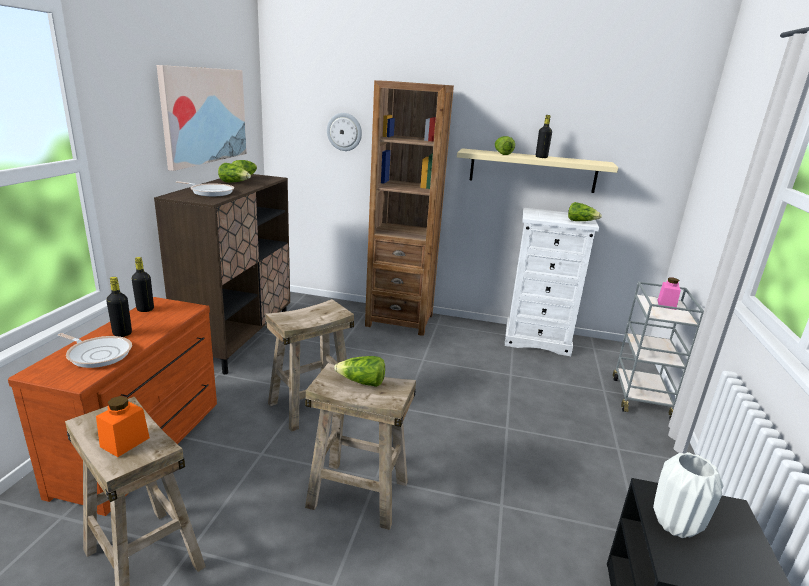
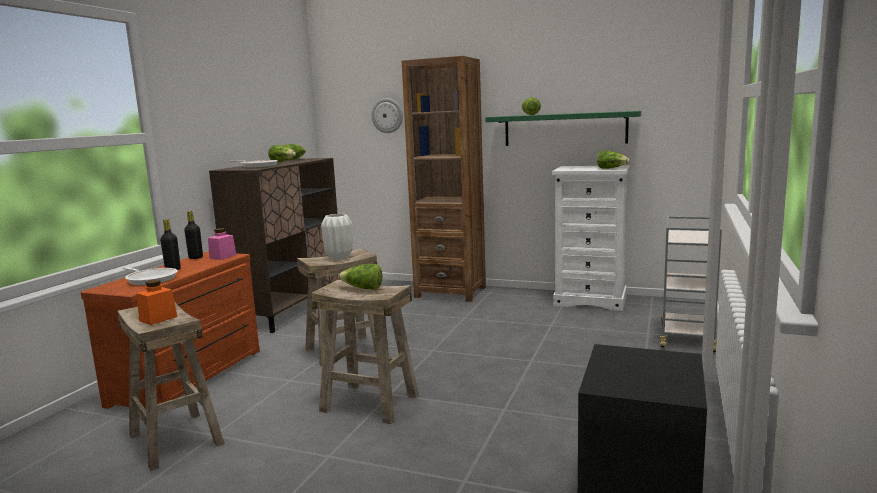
camera: 10 degrees right, 10 degrees down
picture [157,65,247,171] -> none
beige shelf [457,148,618,193] -> green shelf [485,111,641,146]
black bottle [536,115,552,158] -> none
white vase [653,452,724,538] -> white vase moved to [321,214,353,260]
pink jar [658,277,681,310] -> pink jar moved to [208,228,236,260]

